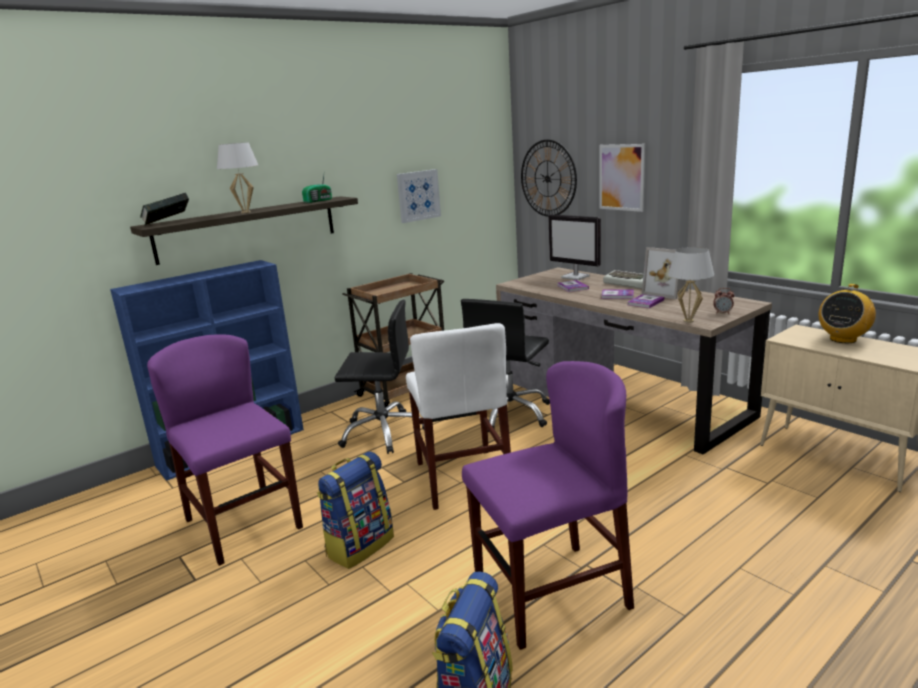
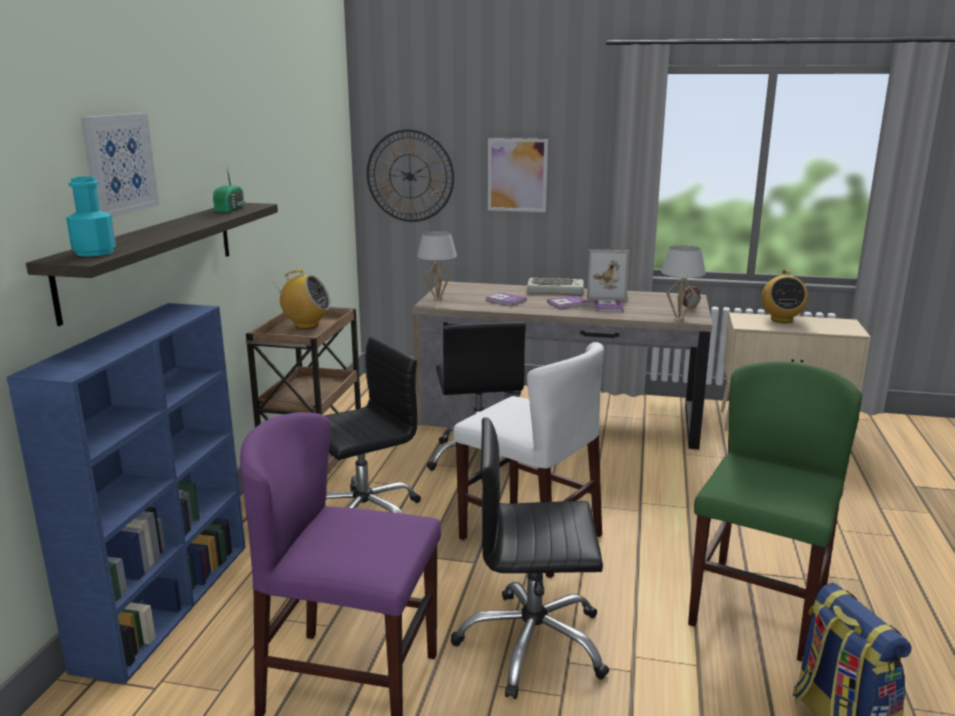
camera: 40 degrees left, 0 degrees up
book [140,193,189,225] -> turquoise bottle [66,176,116,257]
white table lamp [217,142,258,213] -> white table lamp moved to [417,231,457,301]
backpack [317,452,394,569] -> black office chair [451,417,609,699]
picture [397,169,441,223] -> picture moved to [80,113,159,217]
purple chair [462,361,634,650] -> green chair [688,362,862,661]
monitor [549,214,601,280] -> none
none -> radio [274,270,330,329]

